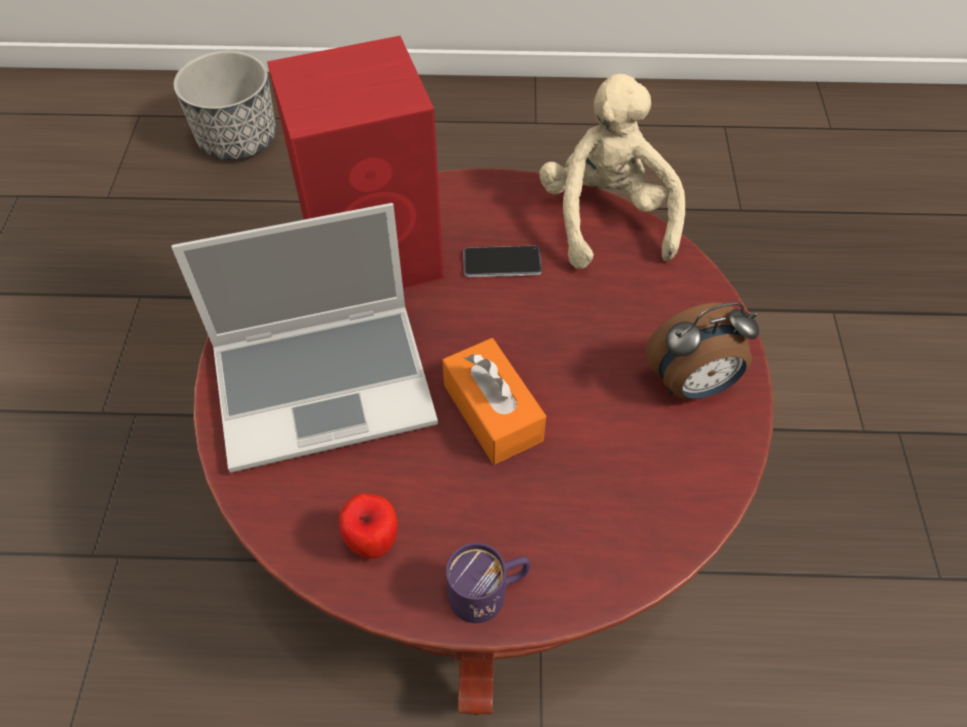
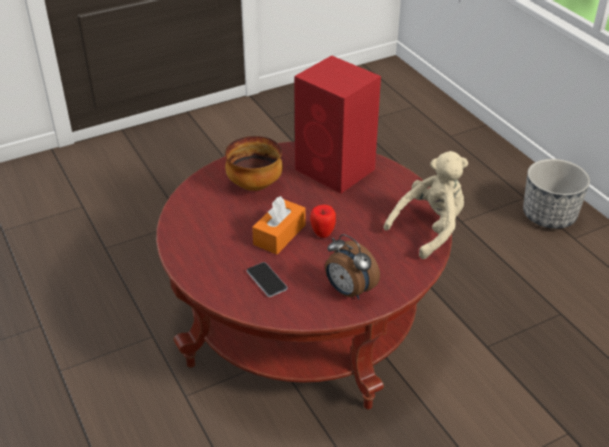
camera: 60 degrees right, 15 degrees down
laptop [171,203,438,473] -> bowl [225,136,283,191]
planter [173,50,276,160] -> planter moved to [523,159,590,229]
apple [339,493,397,559] -> apple moved to [310,204,336,238]
purple mug [446,543,530,623] -> none
phone [463,246,542,277] -> phone moved to [246,262,288,297]

